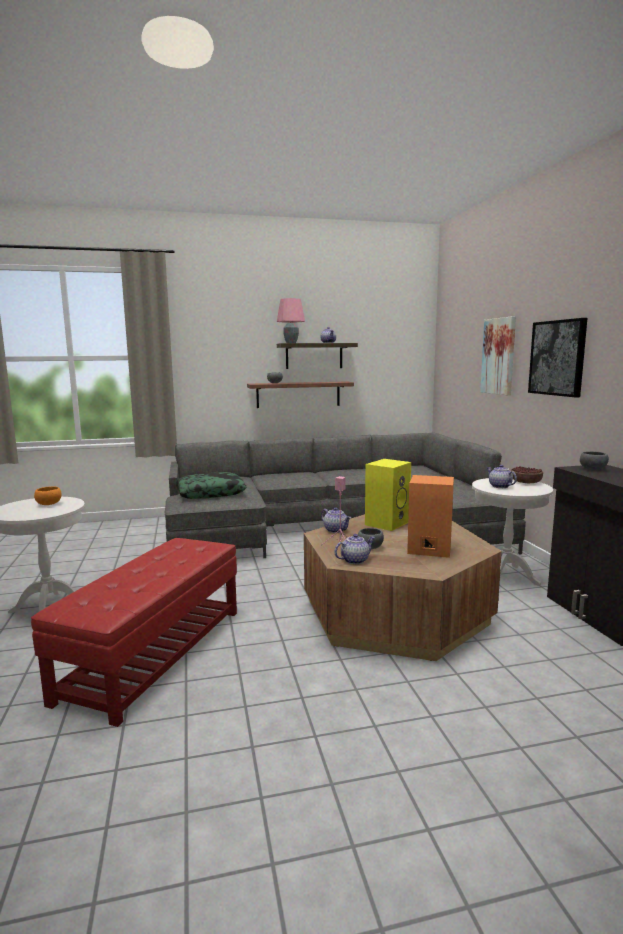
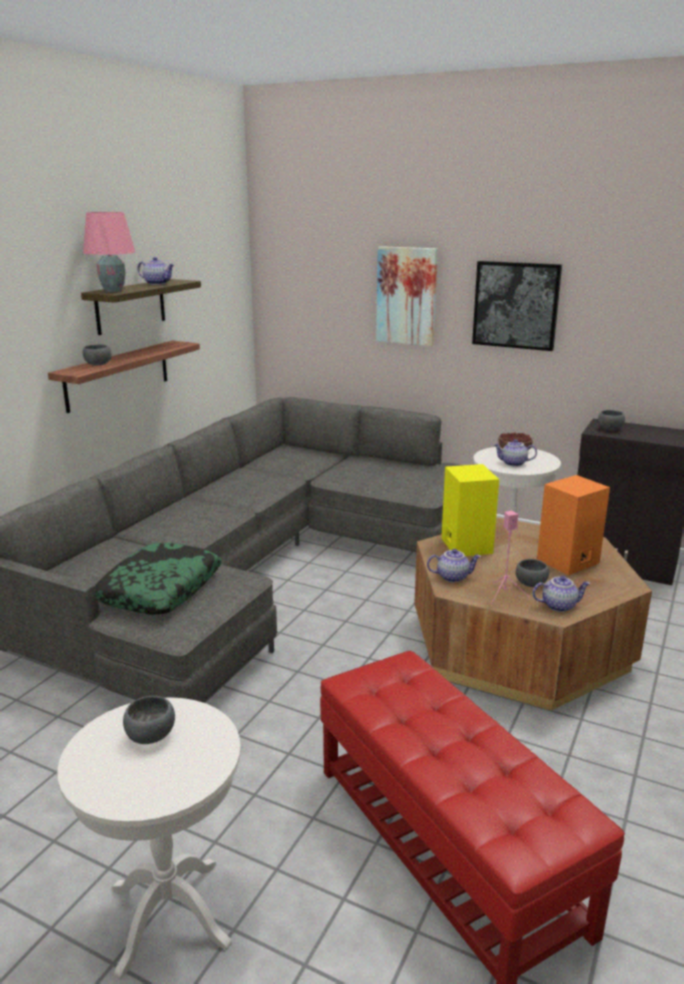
camera: 50 degrees left, 10 degrees up
orange bowl [34,487,62,505] -> grey bowl [123,696,175,744]
teapot [335,534,375,564] -> teapot turned 75 degrees clockwise [532,576,590,612]

